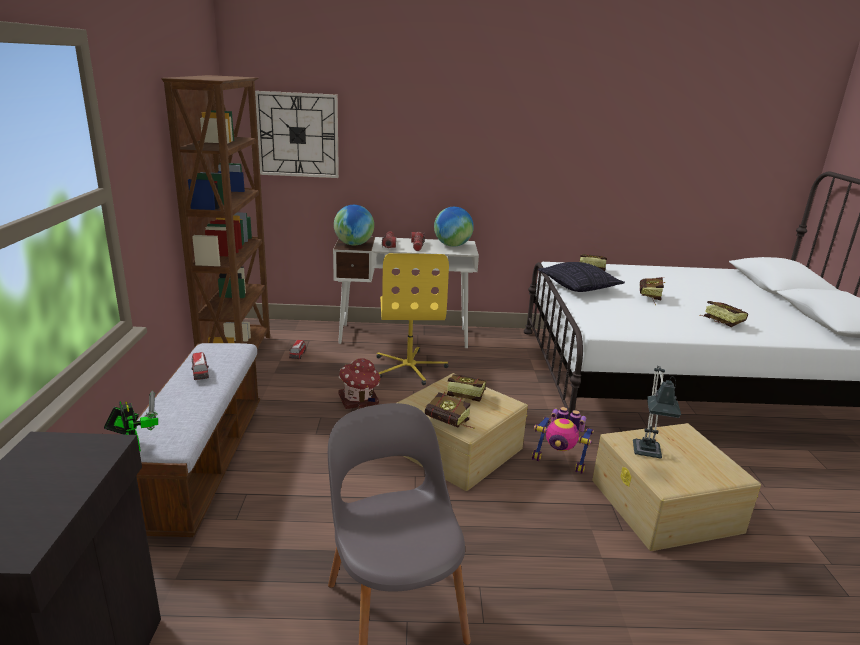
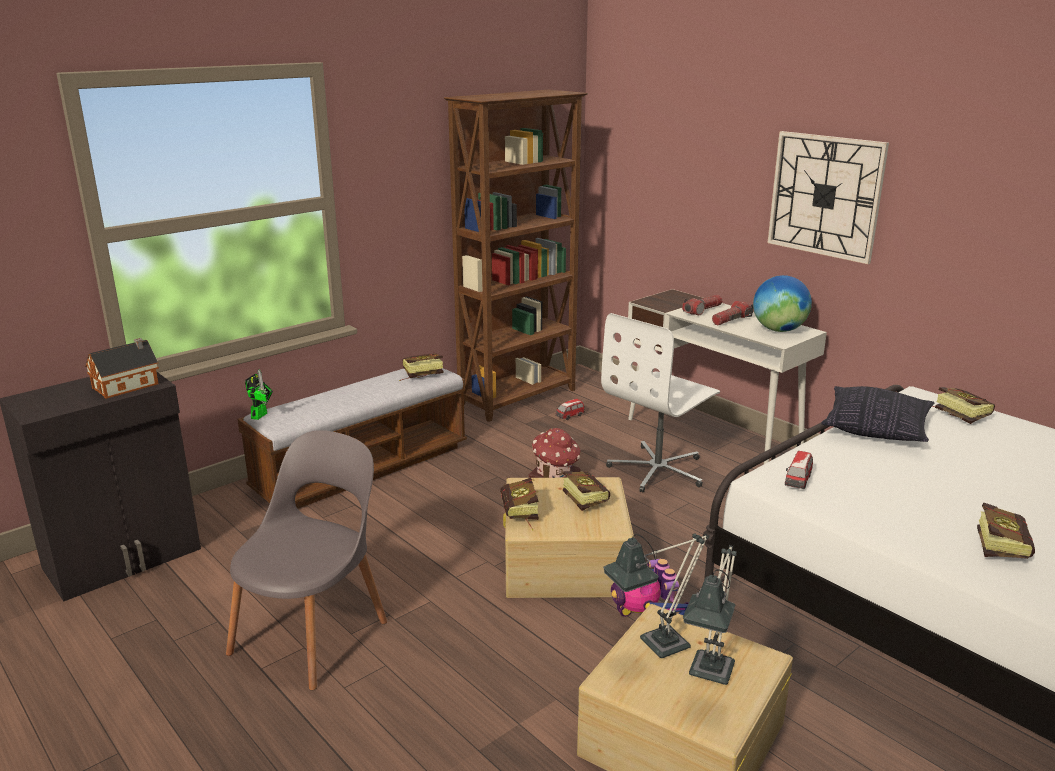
camera: 50 degrees right, 0 degrees up
toy car [191,352,209,380] -> toy car moved to [785,451,813,489]
wall clock [255,91,339,178] -> wall clock moved to [768,131,889,264]
globe [334,205,374,245] -> none
yellow office chair [377,253,449,385] -> white office chair [601,313,720,493]
book [640,277,664,305] -> book moved to [399,354,443,381]
none -> toy house [85,338,159,399]
none -> table lamp [683,545,737,685]

